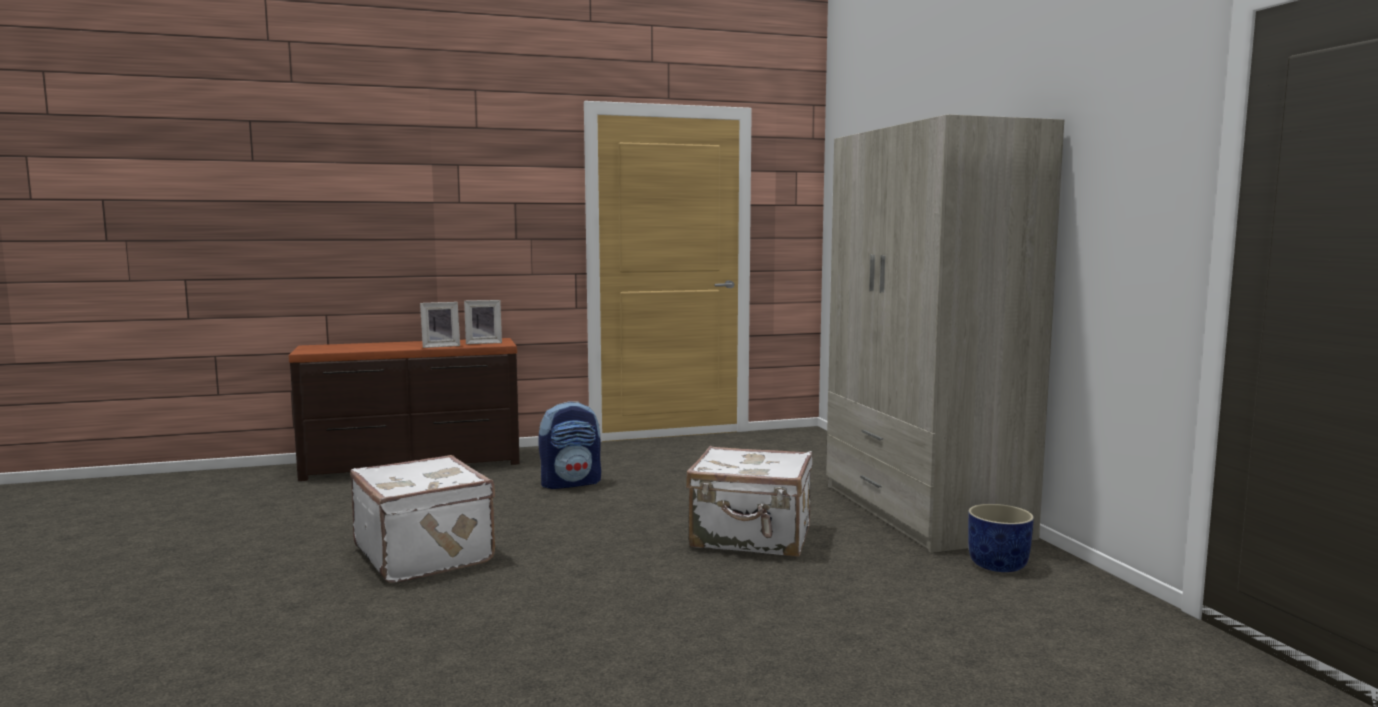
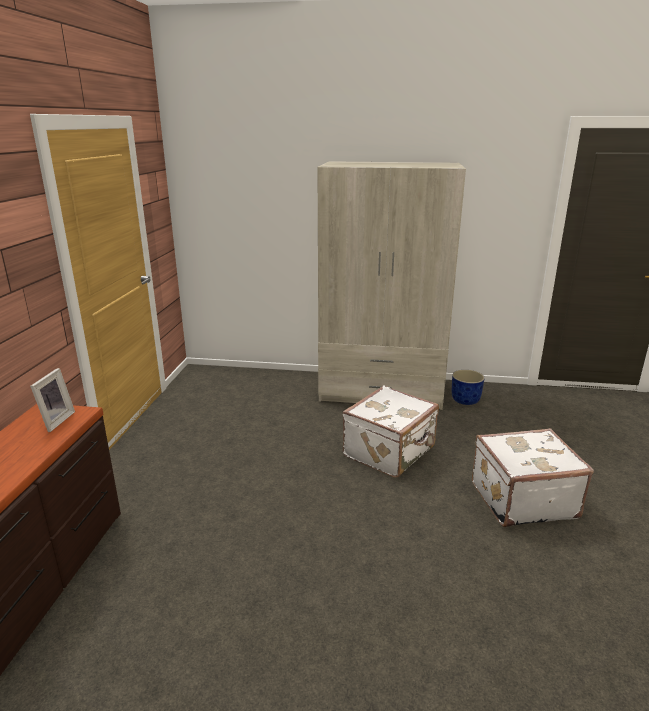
camera: 65 degrees left, 15 degrees up
white suitcase [350,455,495,583] -> white suitcase moved to [472,428,594,527]
picture frame [420,302,460,348] -> none
backpack [538,401,601,489] -> none

